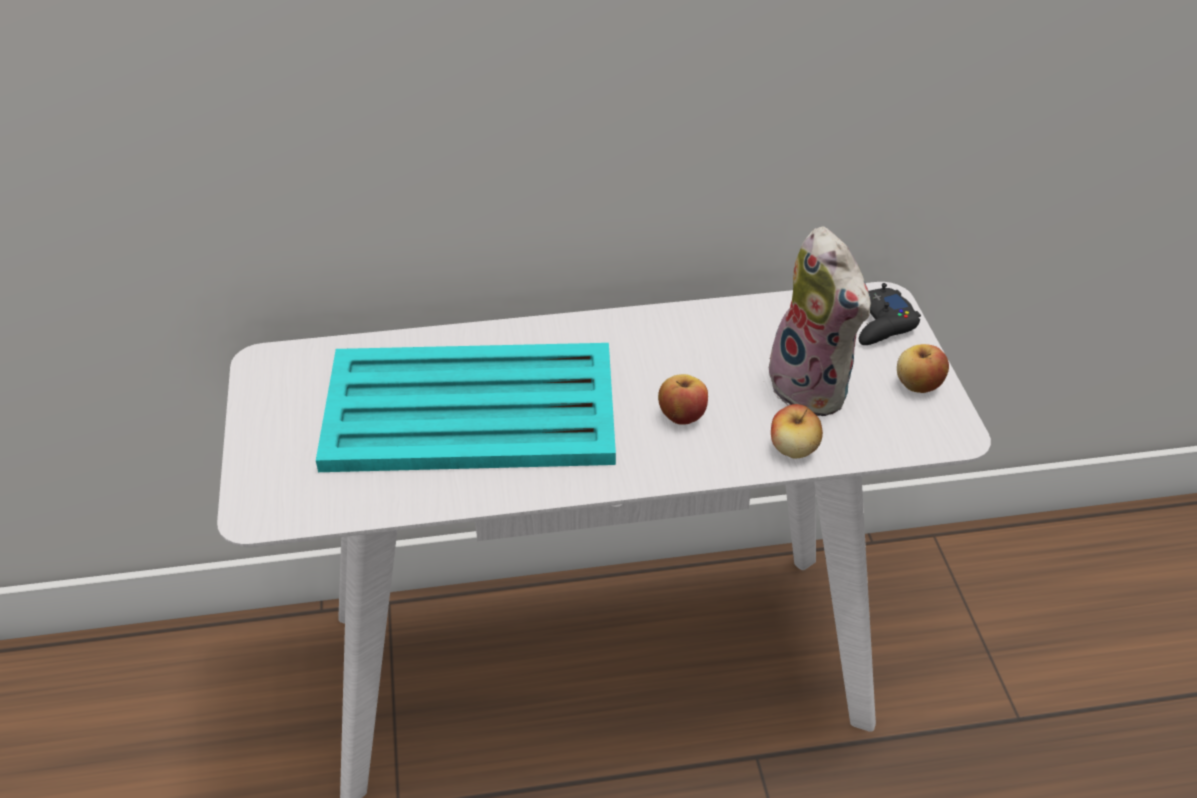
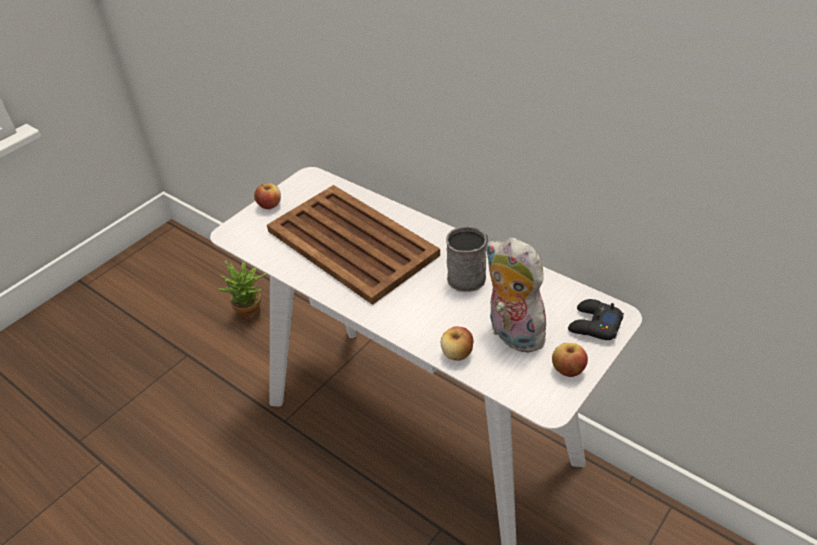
camera: 50 degrees right, 0 degrees up
turquoise tray [316,343,616,472] -> brown tray [267,185,440,305]
apple [658,374,708,425] -> apple moved to [254,183,281,209]
plush toy [769,227,871,416] -> plush toy turned 120 degrees clockwise [486,237,549,353]
none -> potted plant [219,260,266,319]
none -> grey mug [446,226,488,292]

